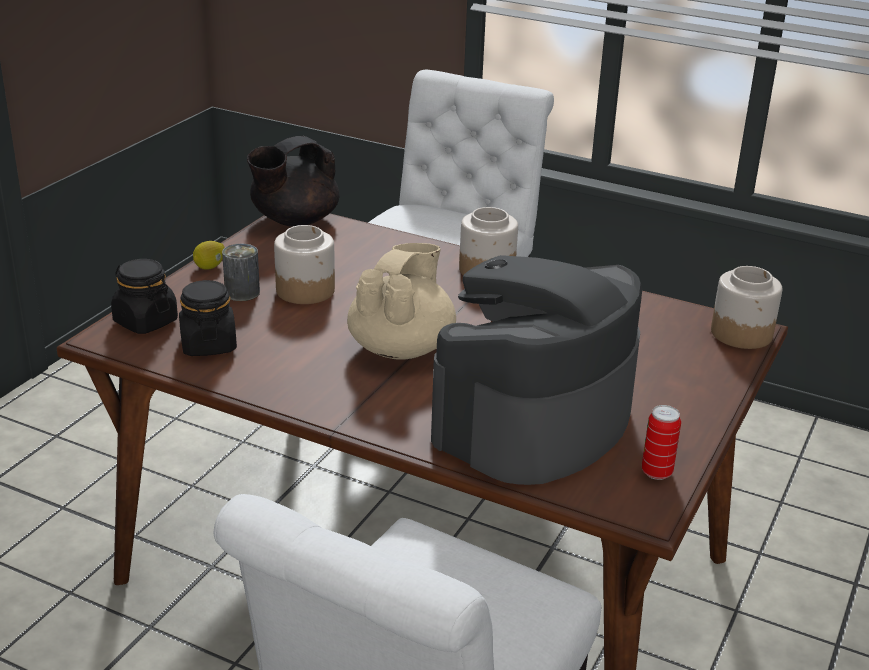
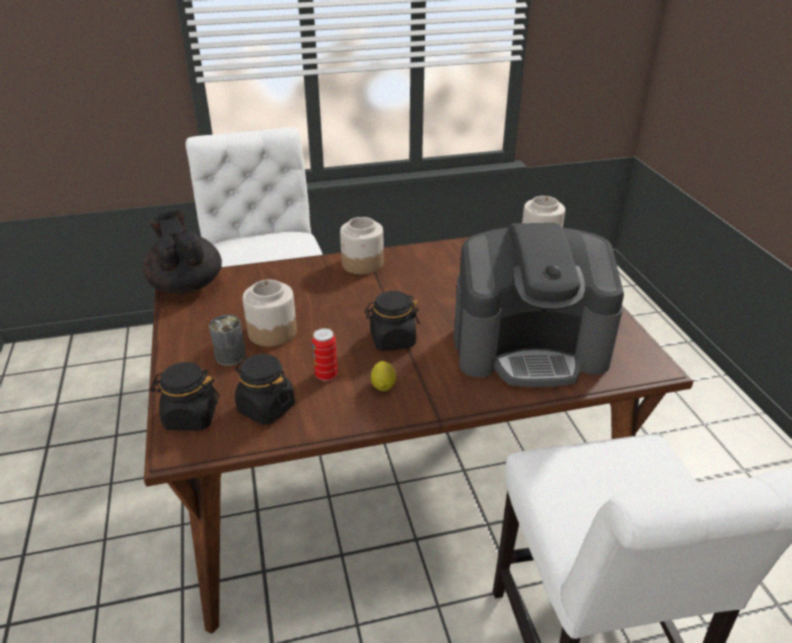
camera: 40 degrees left, 5 degrees up
lemon [193,241,225,269] -> lemon moved to [371,361,396,391]
black teapot [247,136,340,227] -> black teapot turned 150 degrees clockwise [143,210,222,294]
beige teapot [347,243,456,360] -> black jar [365,291,420,351]
coffee machine [431,255,642,485] -> coffee machine turned 90 degrees counterclockwise [454,223,624,387]
can [642,405,681,480] -> can moved to [312,328,338,381]

